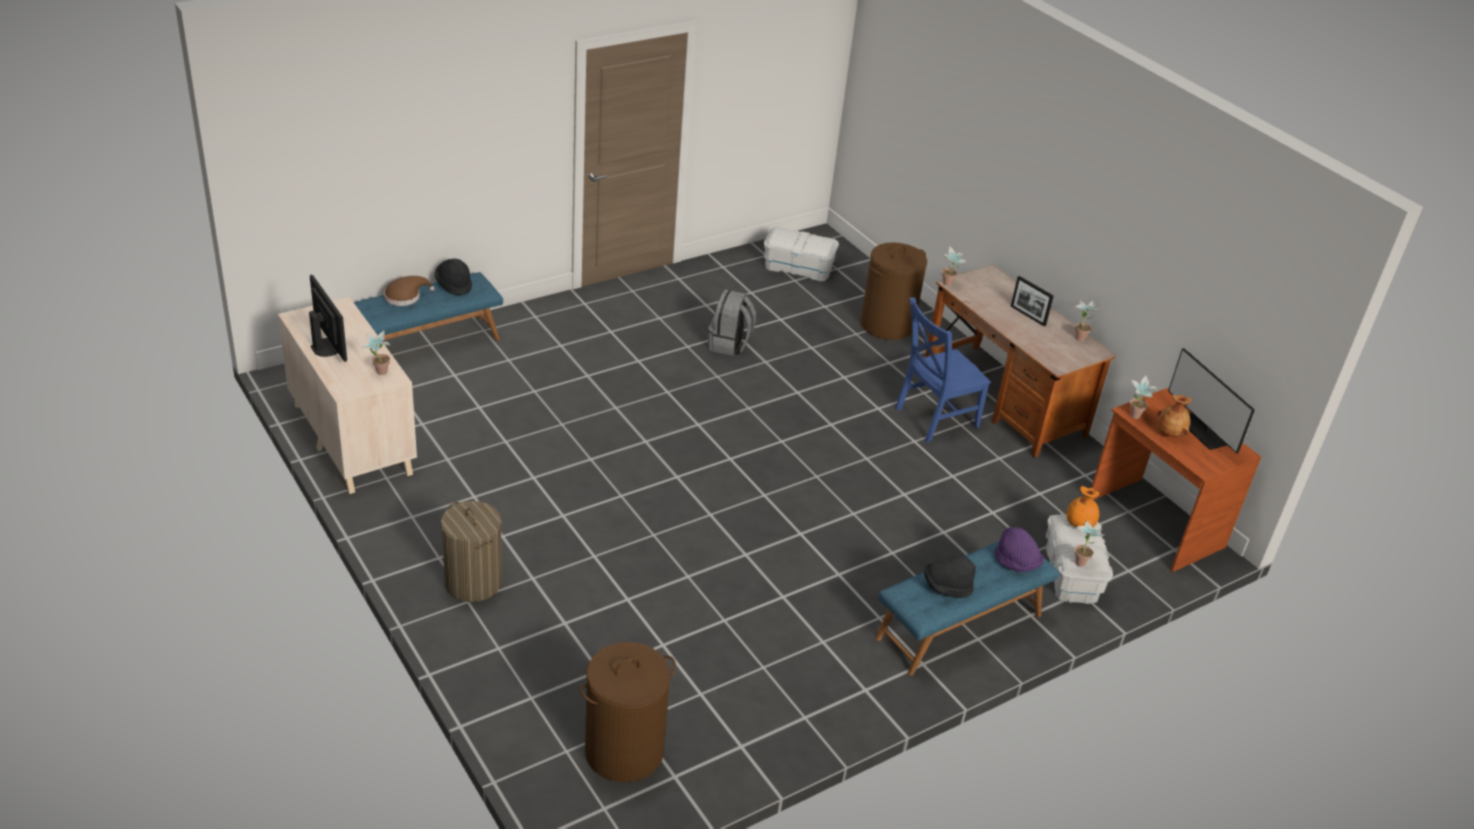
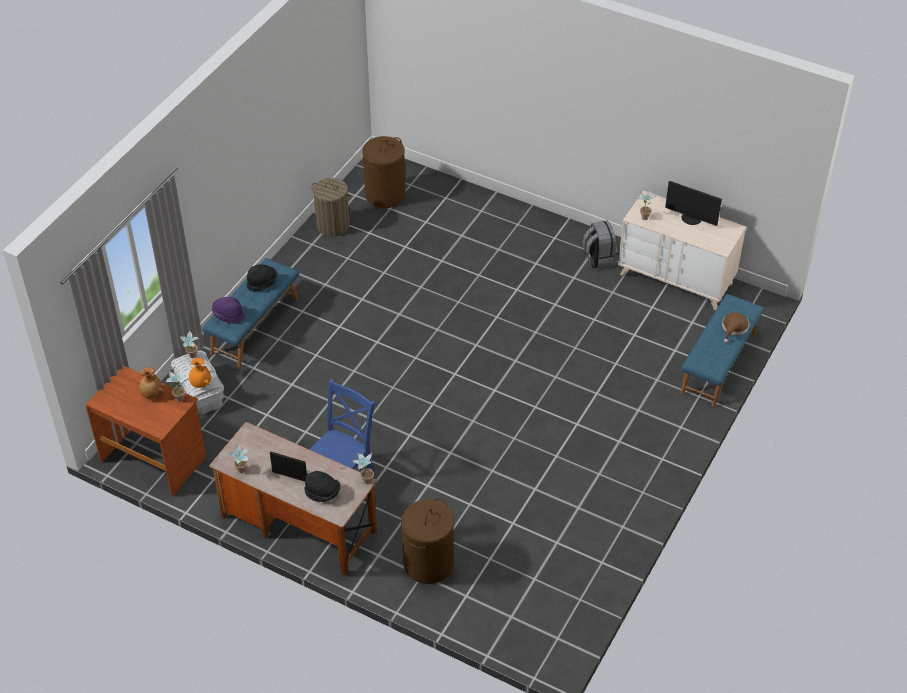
camera: 155 degrees right, 10 degrees up
black hat [434,258,472,295] -> black hat moved to [304,471,340,502]
laundry basket [441,501,502,602] -> laundry basket moved to [311,178,350,237]
grey backpack [708,289,756,356] -> grey backpack moved to [583,220,619,269]
white storage box [764,227,839,281] -> none
monitor [1168,348,1255,453] -> none

